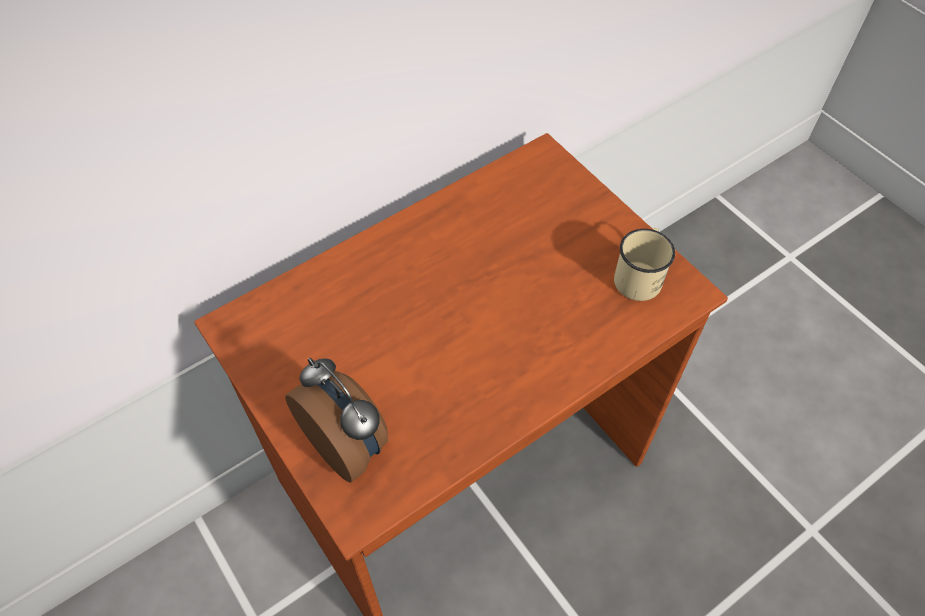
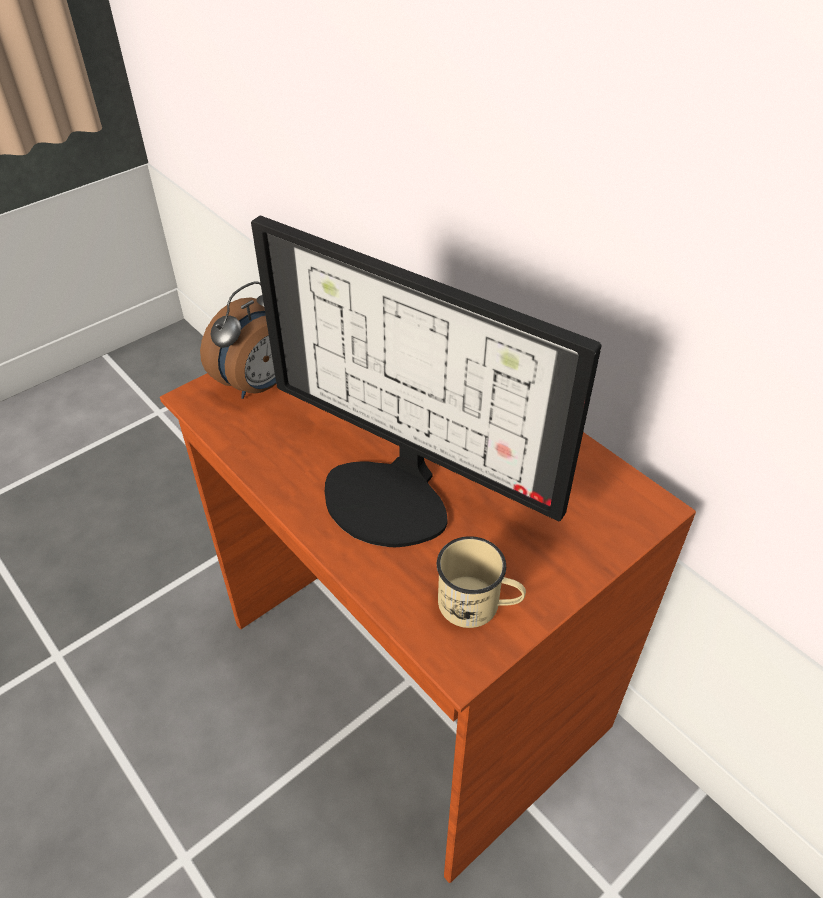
camera: 85 degrees right, 10 degrees down
none -> monitor [251,216,602,547]

